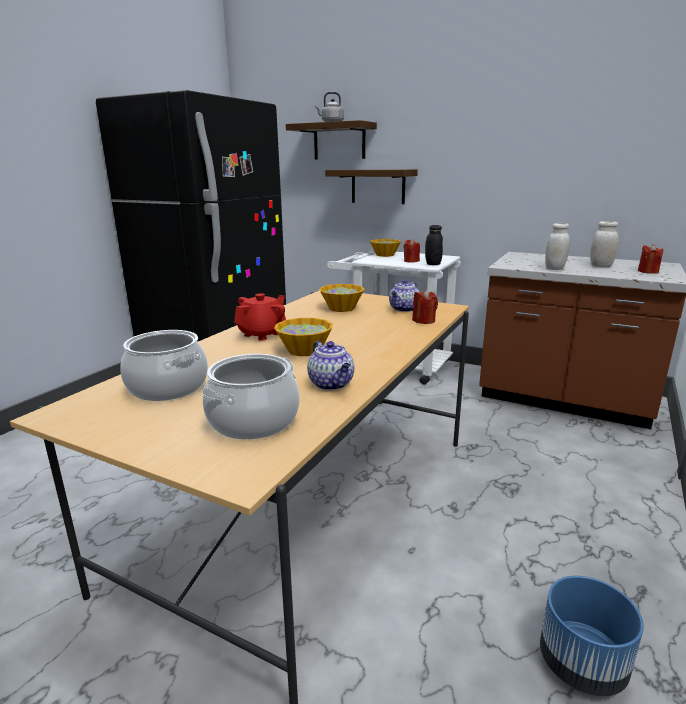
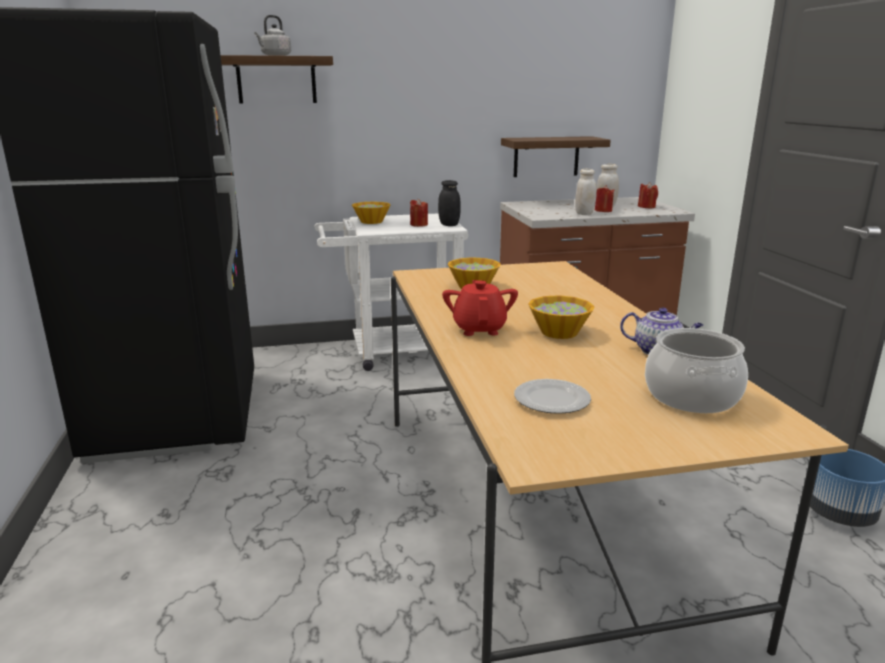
camera: 40 degrees left, 0 degrees up
cooking pot [120,330,208,401] -> plate [514,379,591,414]
shelf [325,169,418,204] -> shelf moved to [501,136,611,177]
teapot [389,279,420,312] -> none
red candle [412,289,438,324] -> red candle moved to [595,185,614,212]

